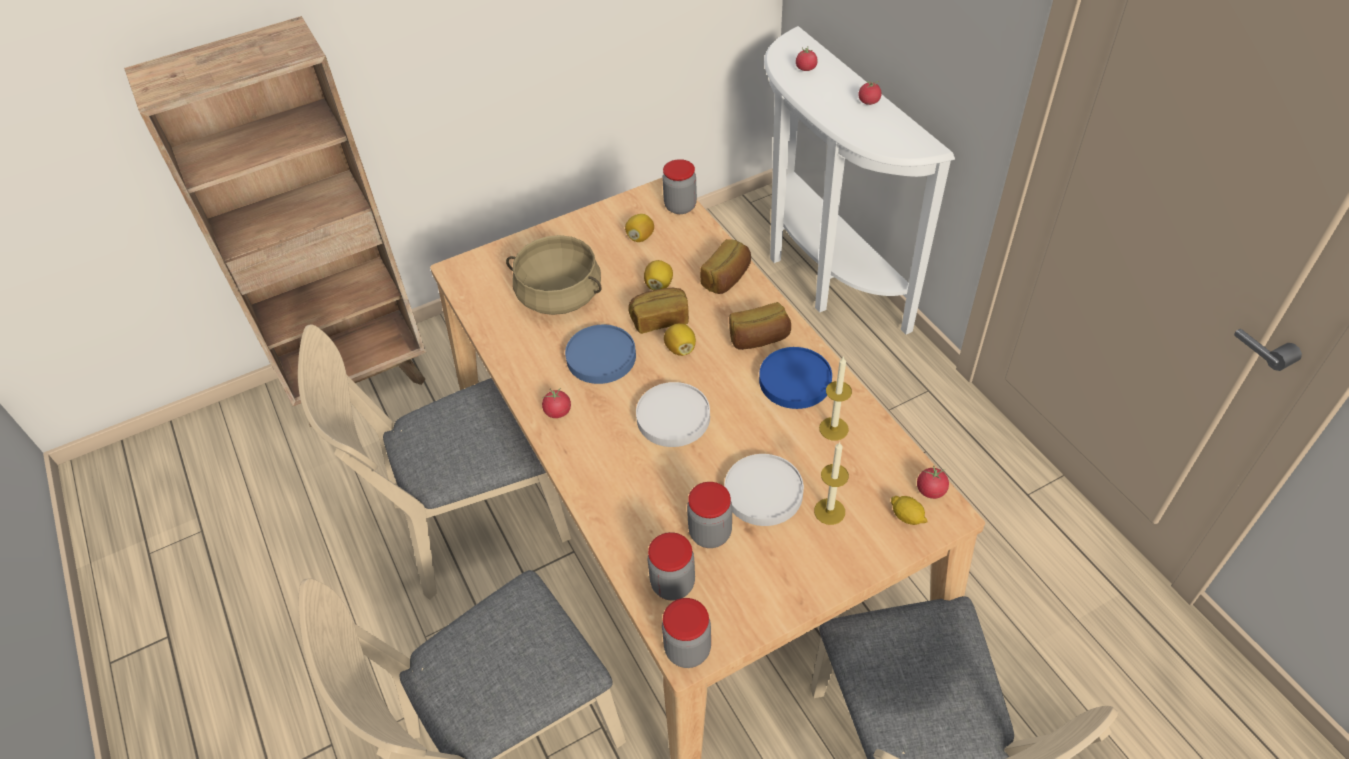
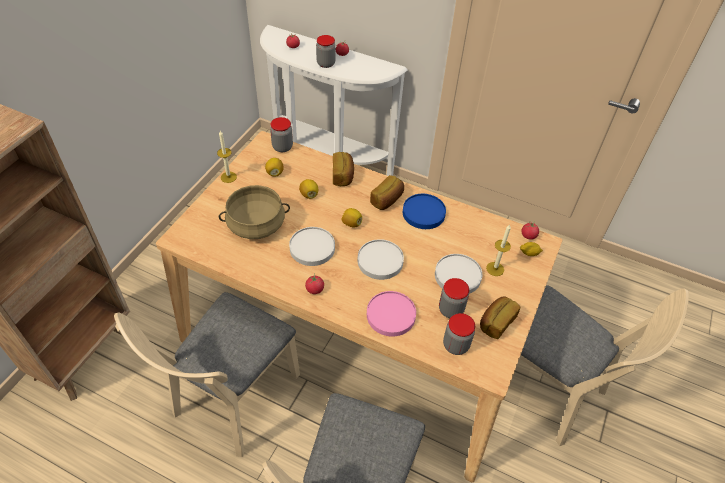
camera: 40 degrees left, 0 degrees up
blue plate [565,325,636,384] -> white plate [289,227,335,266]
bread [628,288,689,334] -> bread moved to [480,296,520,339]
jar [662,598,711,668] -> jar moved to [316,35,336,68]
candle [819,356,852,440] -> candle moved to [217,131,237,183]
none -> pink plate [367,291,416,337]

